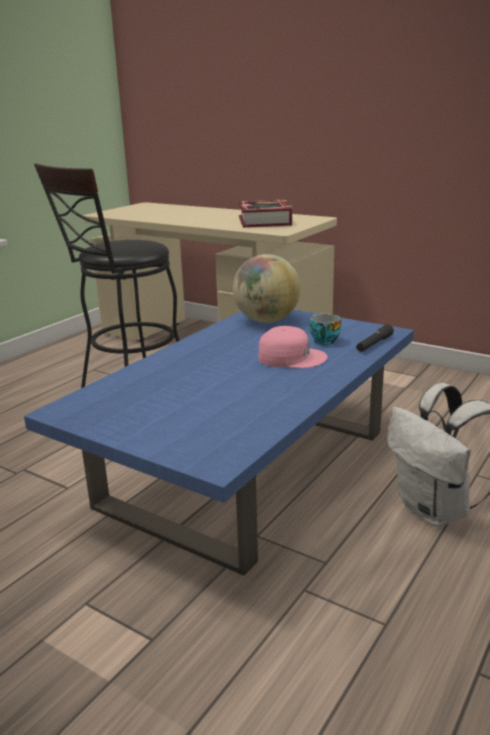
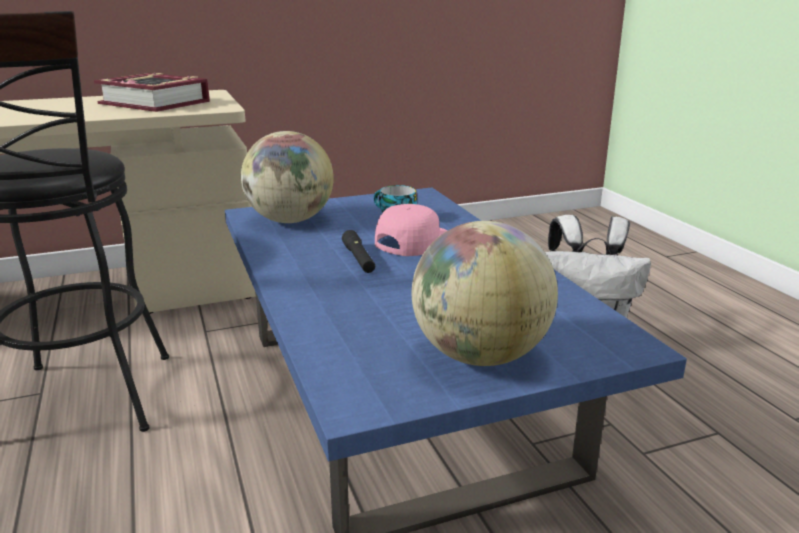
camera: 55 degrees left, 0 degrees up
black flashlight [356,324,394,352] -> black flashlight moved to [342,230,375,273]
none -> globe [412,221,558,366]

